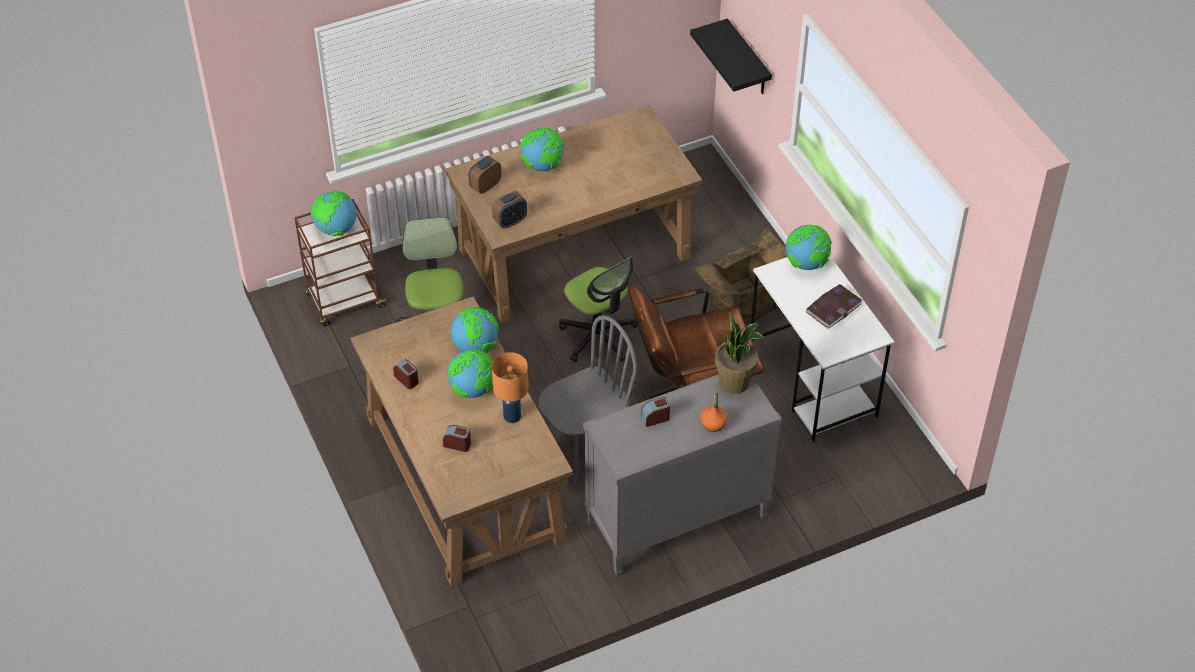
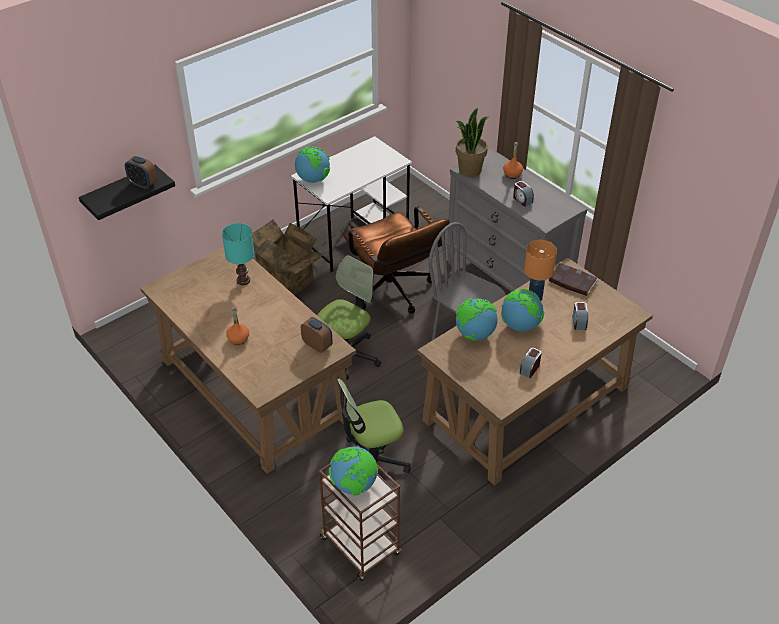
camera: 105 degrees left, 5 degrees down
alarm clock [469,156,501,194] -> alarm clock moved to [125,156,157,189]
globe [521,127,564,171] -> orange bottle [226,307,249,345]
book [806,284,862,329] -> book moved to [548,263,598,296]
none -> turquoise table lamp [222,223,255,285]

